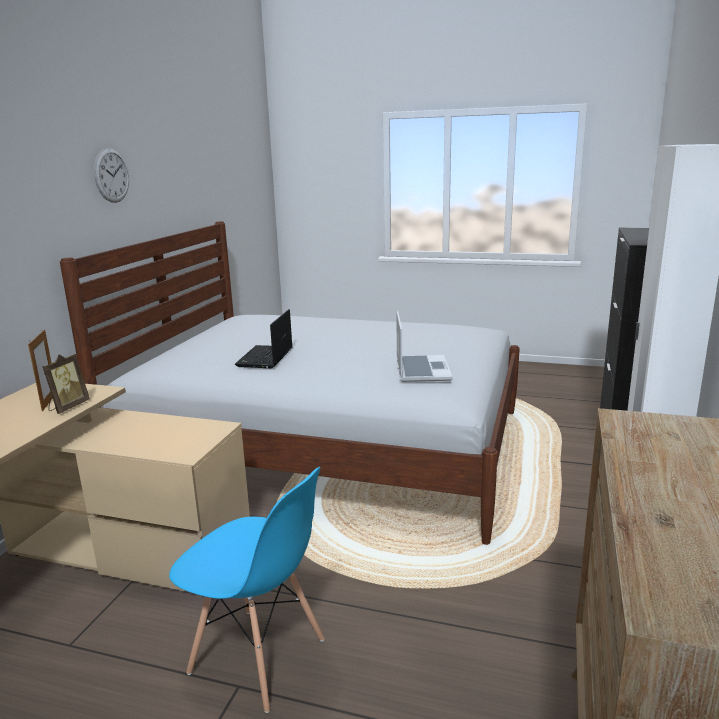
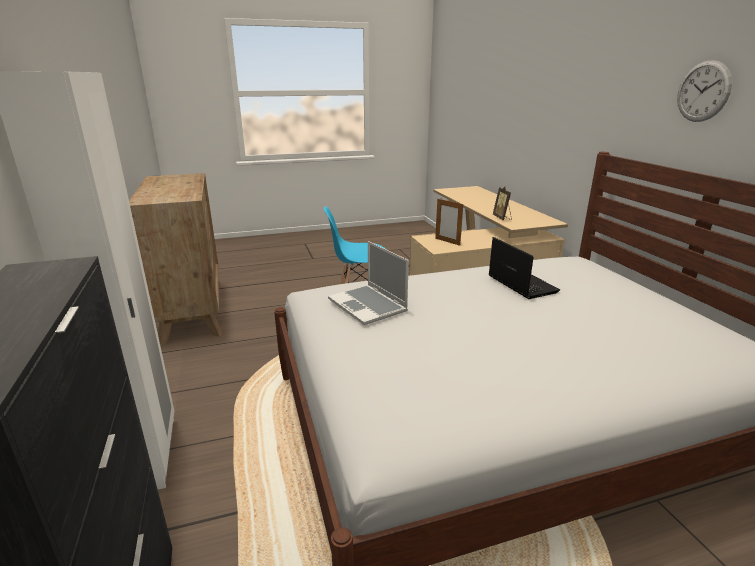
camera: 145 degrees right, 5 degrees up
picture frame [28,329,52,411] -> picture frame moved to [435,199,463,246]

